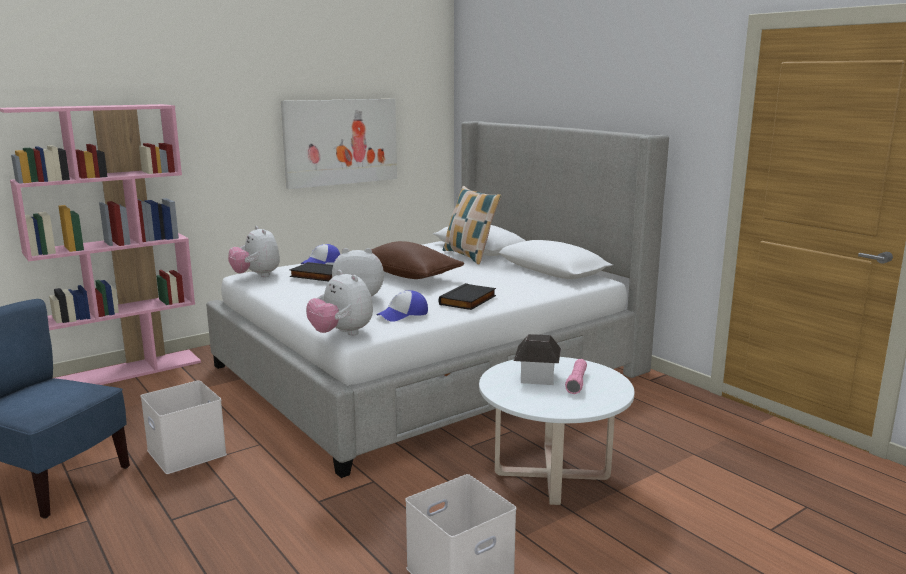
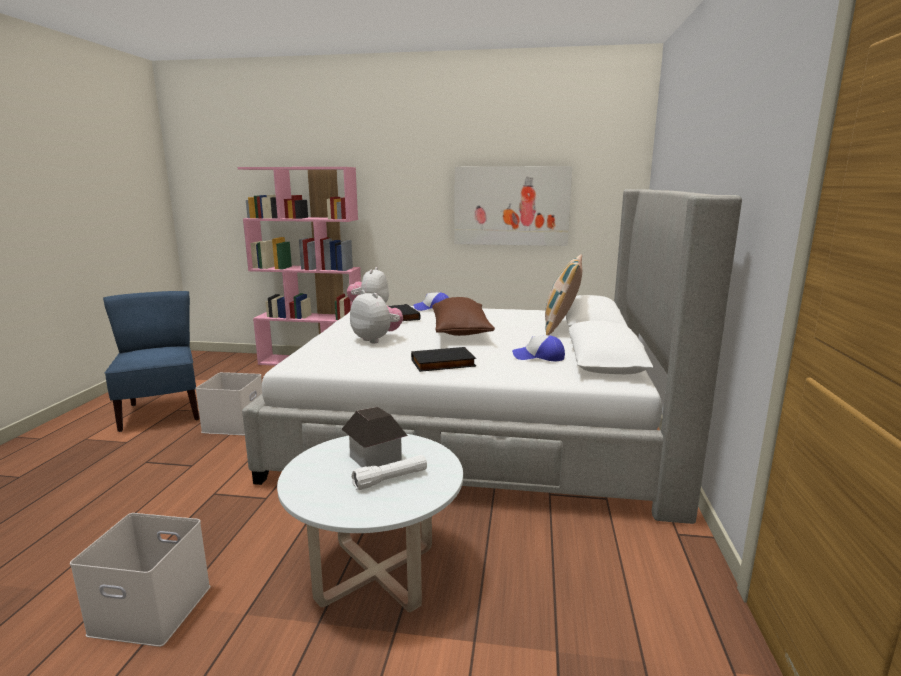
camera: 45 degrees right, 0 degrees up
plush toy [306,270,373,335] -> none
cap [377,290,428,322] -> cap moved to [512,335,565,361]
pink flashlight [565,359,587,394] -> white flashlight [351,455,427,490]

